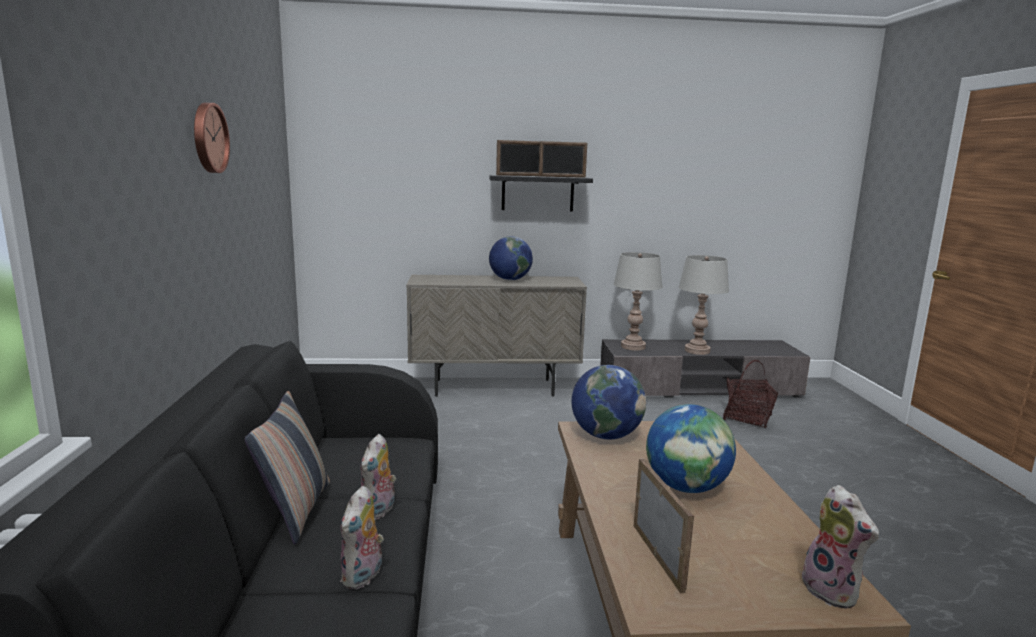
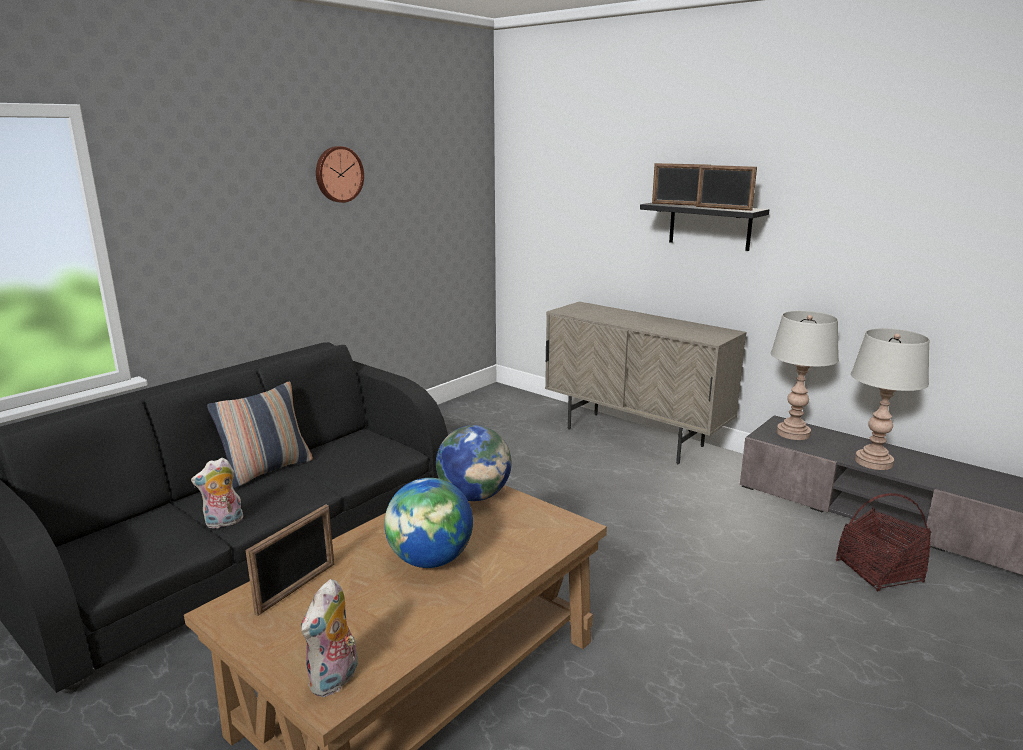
camera: 45 degrees right, 5 degrees up
plush toy [360,434,396,520] -> none
globe [489,236,533,280] -> none

